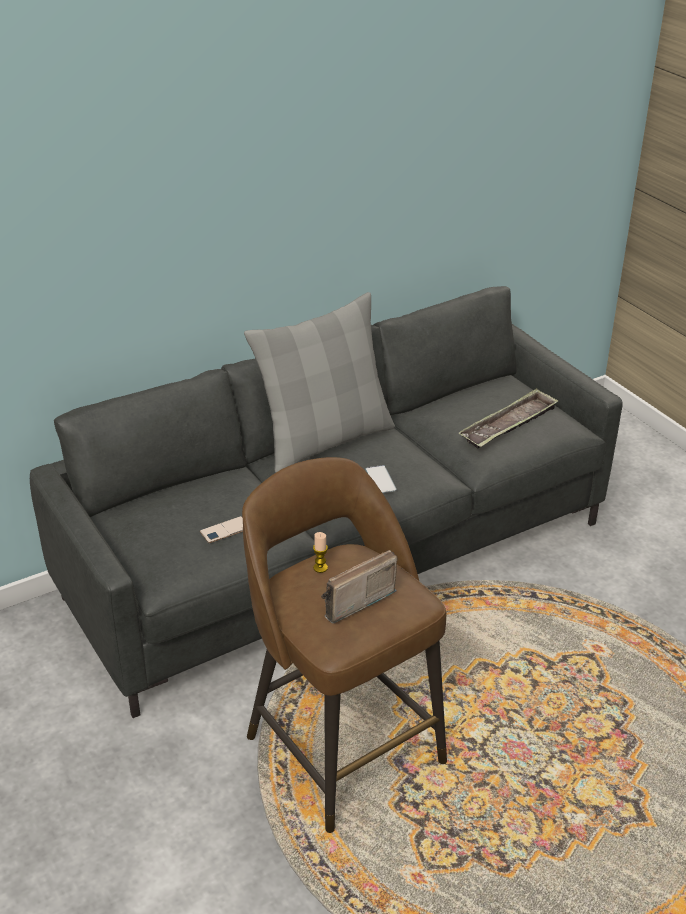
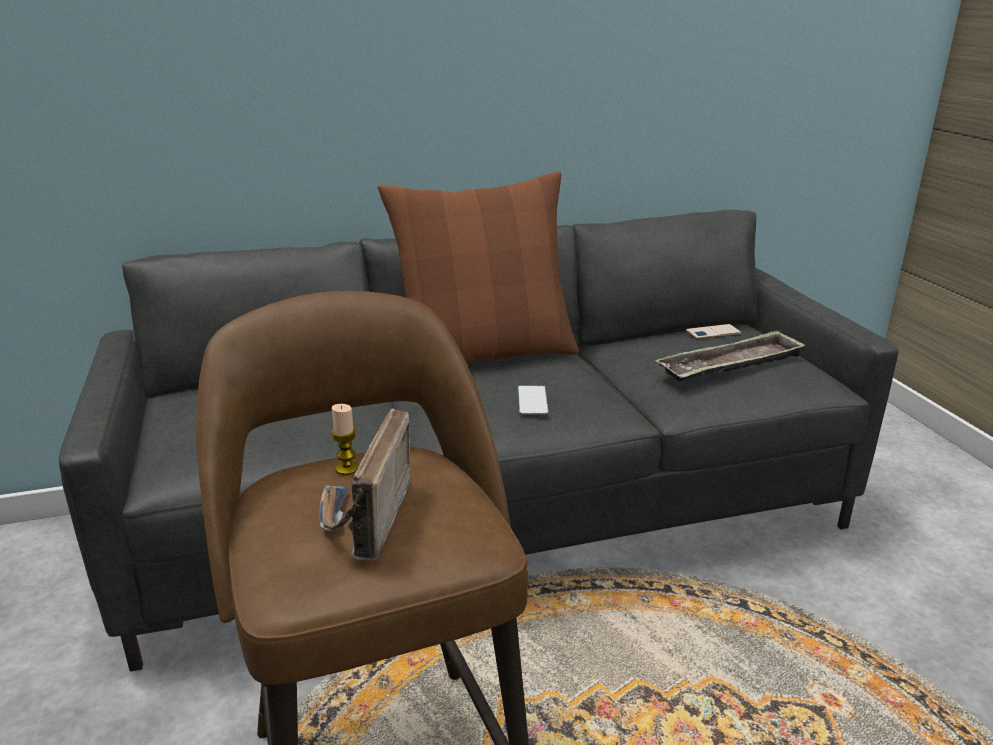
camera: 15 degrees right, 10 degrees down
phone [200,516,243,543] -> phone moved to [686,324,742,339]
grey pillow [244,292,395,473] -> brown pillow [378,171,579,364]
radio [321,550,397,623] -> radio turned 60 degrees counterclockwise [319,408,411,560]

